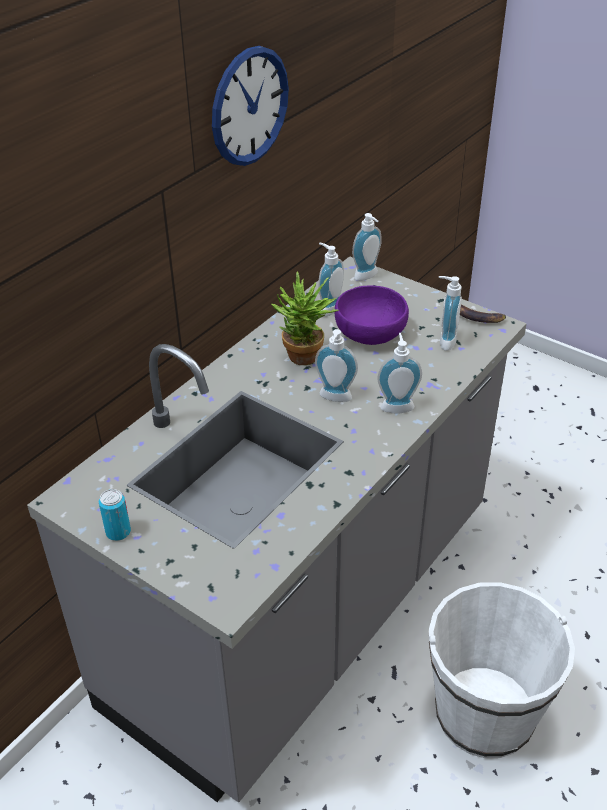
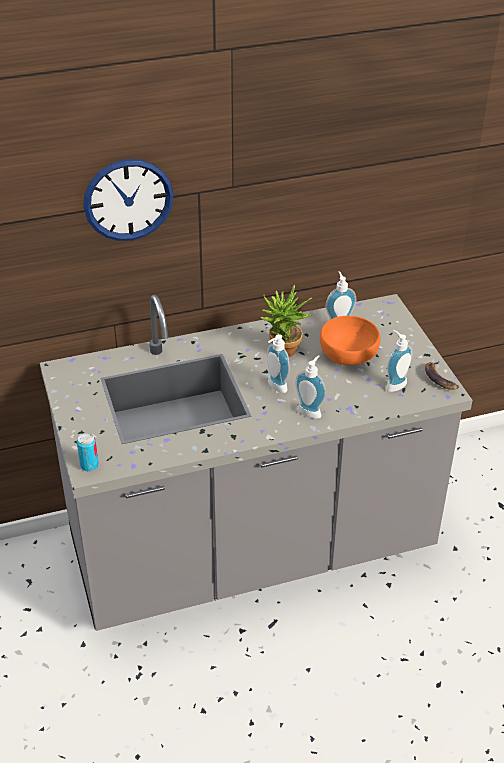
camera: 35 degrees right, 0 degrees up
can [99,489,131,541] -> can moved to [77,433,99,471]
wall clock [212,46,289,166] -> wall clock moved to [83,159,174,241]
purple bowl [335,286,409,345] -> orange bowl [320,316,381,366]
soap dispenser [352,213,382,281] -> none
white bucket [428,582,575,758] -> none

